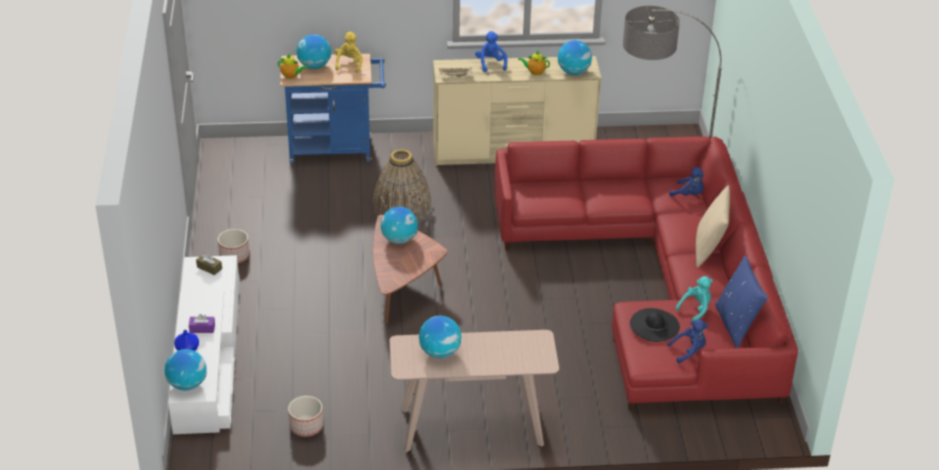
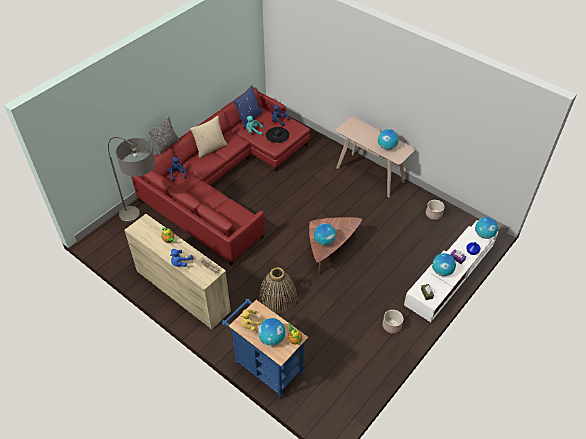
camera: 135 degrees left, 10 degrees up
globe [558,40,592,75] -> globe moved to [432,253,456,276]
none -> pillow [148,116,180,155]

